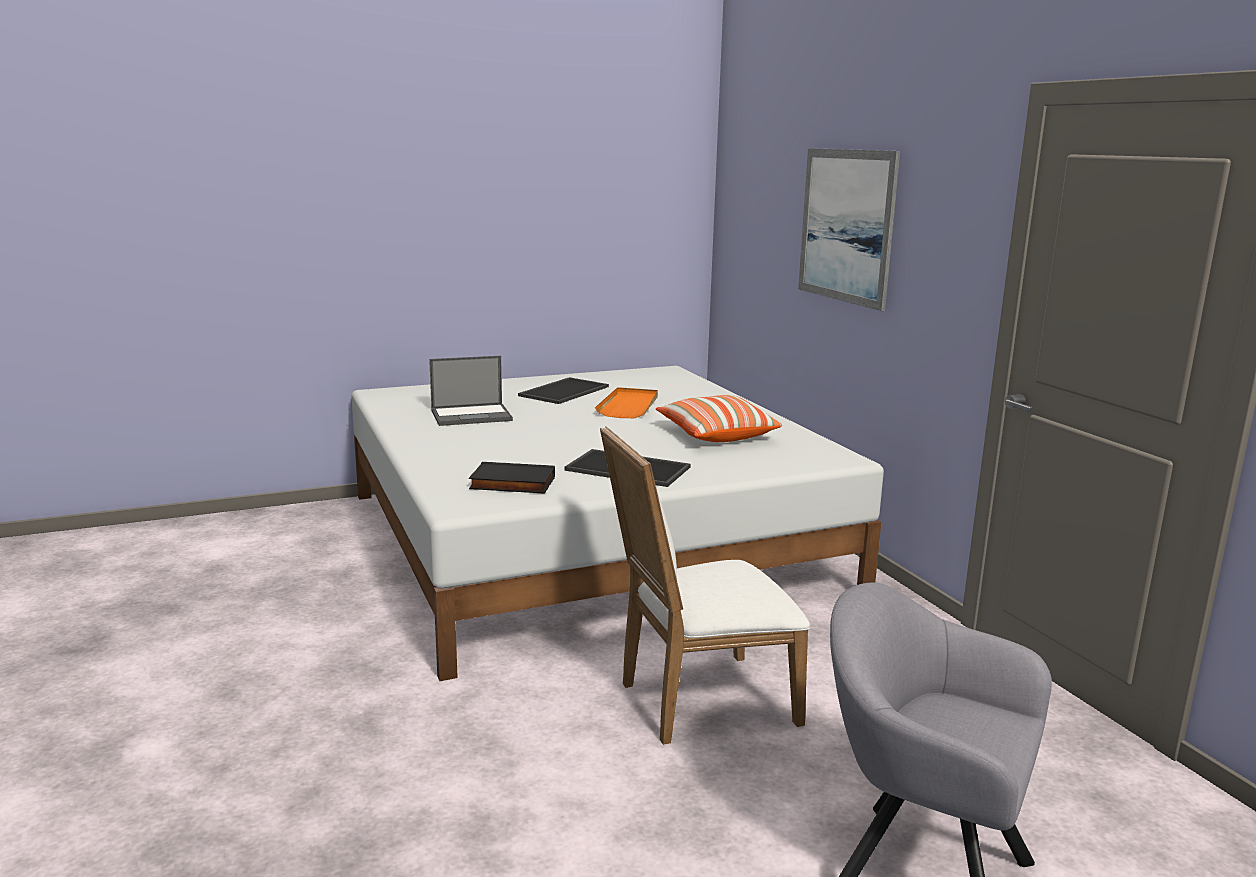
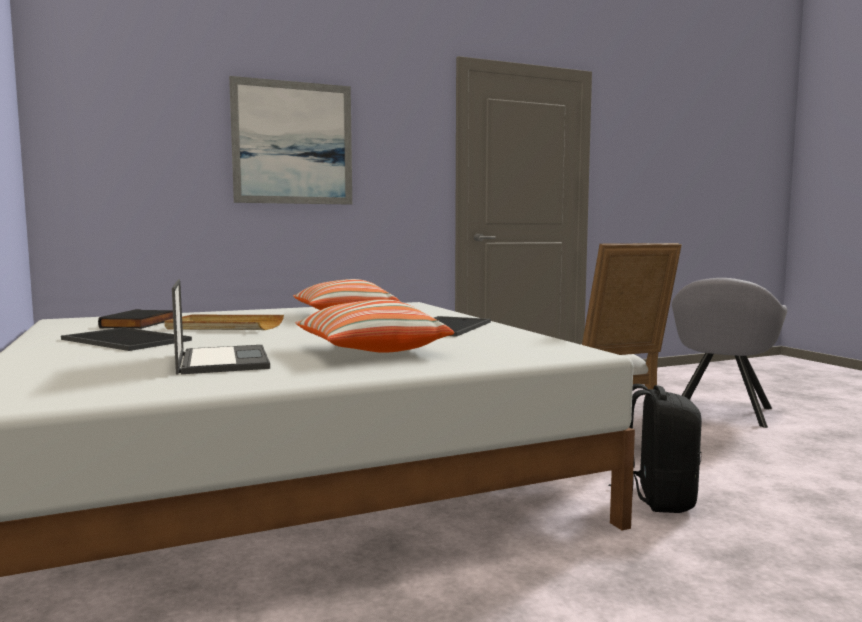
camera: 90 degrees left, 10 degrees down
black book [469,462,555,494] -> black book moved to [98,309,173,329]
orange tray [595,387,658,418] -> beige tray [164,315,284,330]
none -> pillow [295,299,454,353]
none -> black backpack [609,384,702,513]

